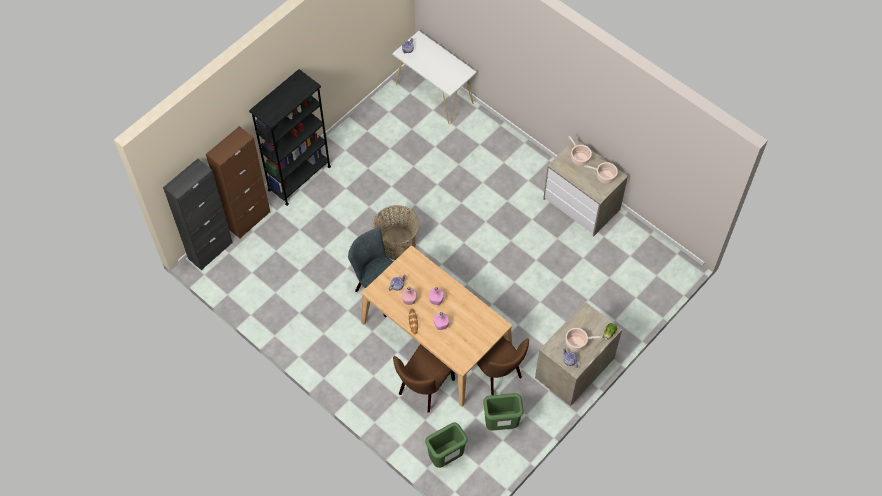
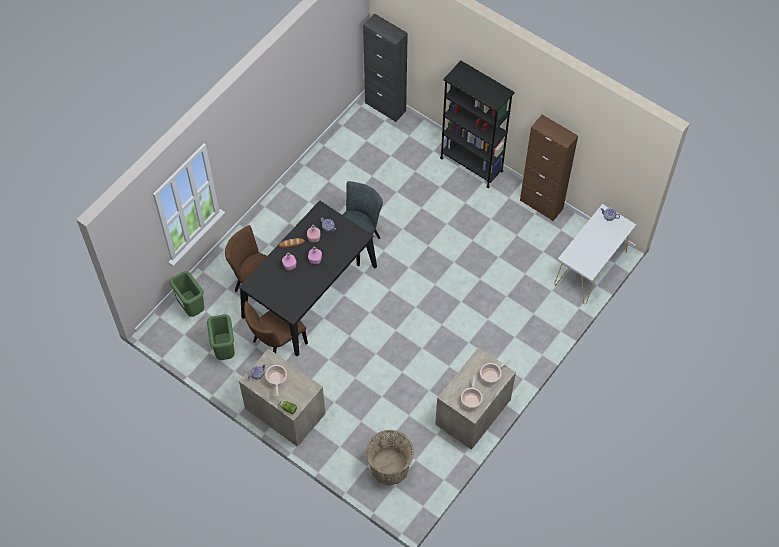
camera: 85 degrees right, 0 degrees up
brown cabinet [206,126,270,239] -> brown cabinet moved to [520,115,578,221]
beige dining table [361,245,512,407] -> black dining table [239,201,377,356]
basket [373,205,419,260] -> basket moved to [366,430,414,485]

